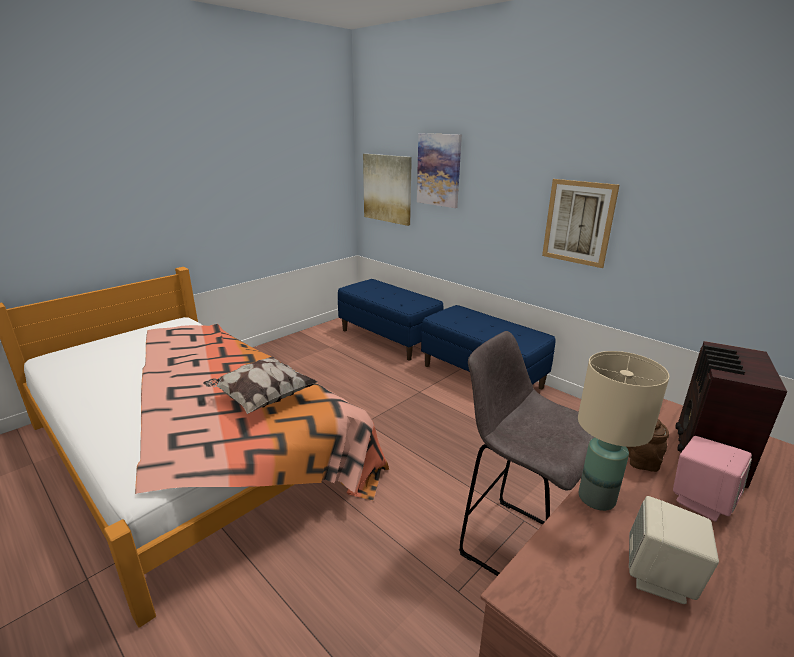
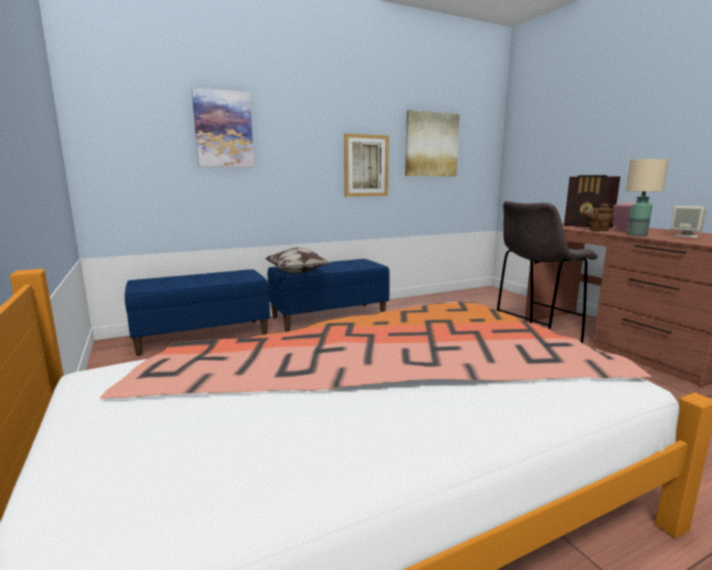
camera: 70 degrees left, 10 degrees down
pillow [203,356,318,414] -> pillow moved to [265,247,331,274]
picture [363,154,412,226] -> picture moved to [405,110,460,176]

